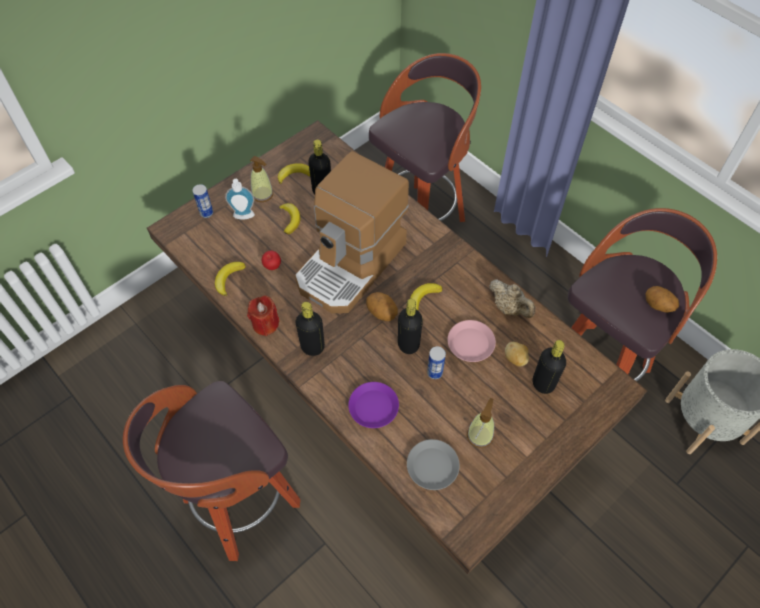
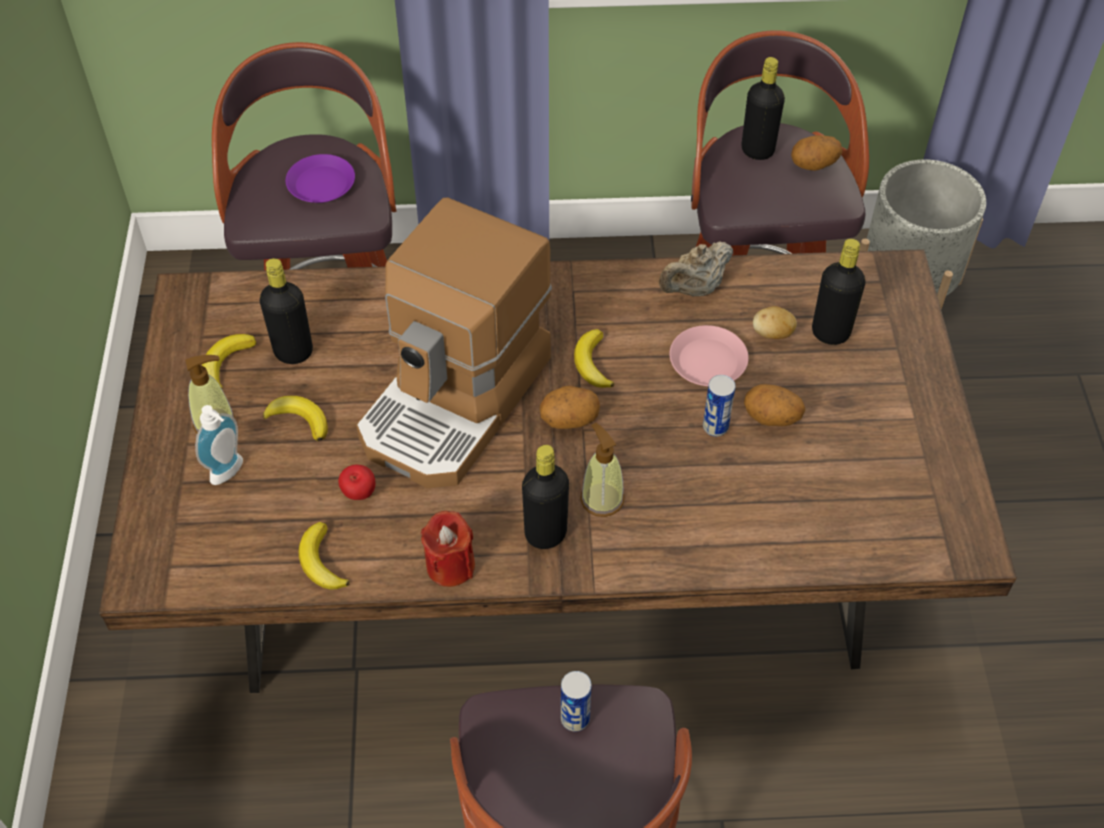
camera: 50 degrees left, 5 degrees down
can [192,184,213,218] -> can moved to [561,671,591,732]
coffee machine [295,151,409,313] -> coffee machine turned 45 degrees clockwise [356,197,552,488]
purple plate [348,382,399,428] -> purple plate moved to [286,154,355,203]
black bottle [398,299,423,354] -> black bottle moved to [741,57,785,160]
grey plate [407,439,460,490] -> none
soap dispenser [467,398,494,448] -> soap dispenser moved to [580,423,624,517]
beige teapot [489,279,535,318] -> beige teapot turned 150 degrees clockwise [659,241,733,297]
none -> potato [744,384,805,426]

